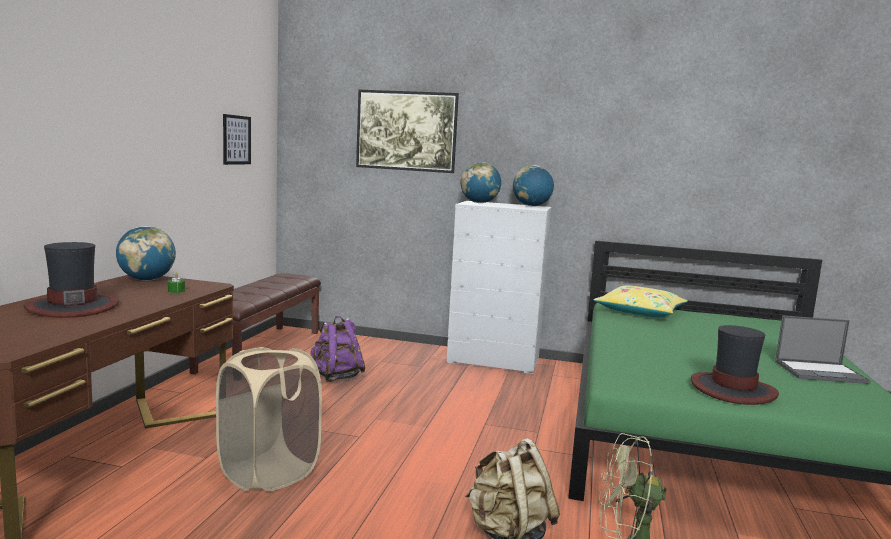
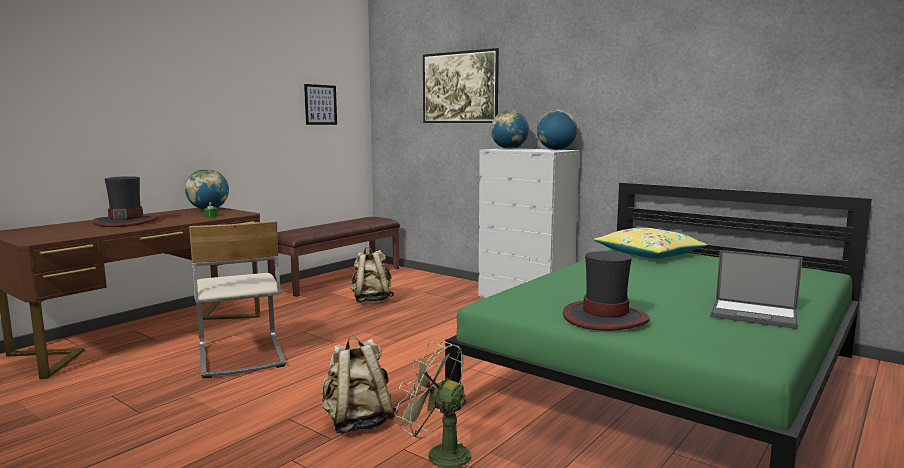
camera: 25 degrees right, 0 degrees up
beige laundry basket [216,347,322,491] -> beige chair [189,221,286,378]
purple backpack [310,316,366,382] -> beige backpack [351,247,394,303]

